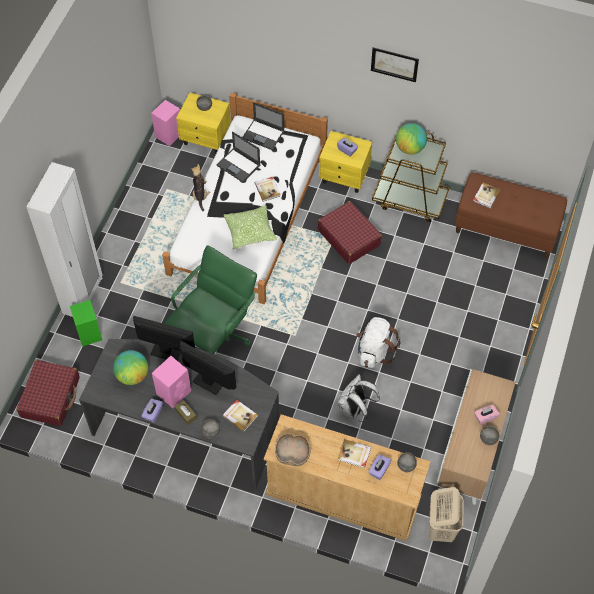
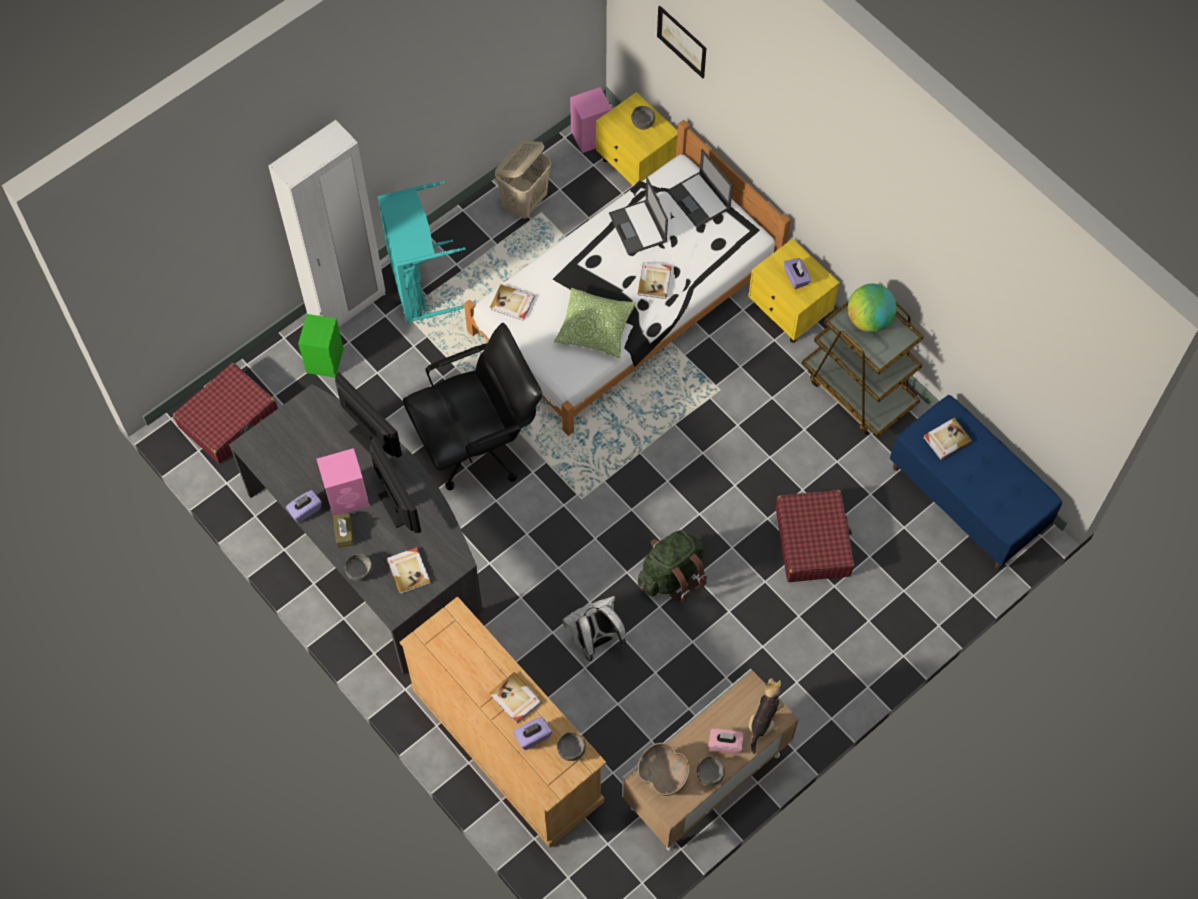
camera: 30 degrees right, 5 degrees up
globe [113,350,148,385] -> none
green office chair [165,245,257,354] -> black office chair [403,323,542,490]
plush toy [191,164,210,211] -> plush toy moved to [749,678,784,754]
brown bowl [275,433,311,466] -> brown bowl moved to [638,743,690,796]
red suitcase [318,201,382,264] -> red suitcase moved to [776,490,854,582]
white backpack [356,317,400,368] -> green backpack [638,530,707,603]
picture [371,47,419,82] -> picture moved to [657,5,706,78]
beige laundry basket [429,487,464,542] -> beige laundry basket moved to [495,141,551,219]
brown bench [455,172,567,258] -> blue bench [890,395,1062,570]
none -> turquoise laundry basket [378,181,466,323]
none -> book [490,284,535,321]

